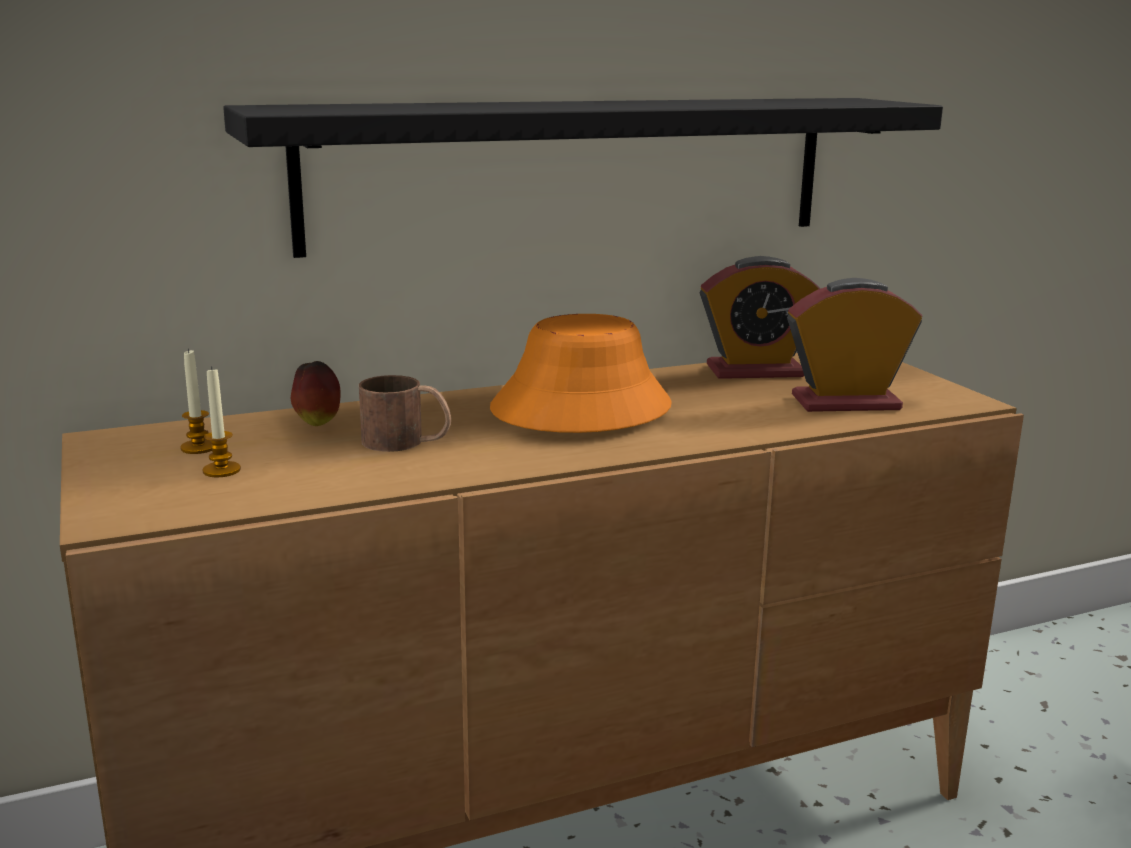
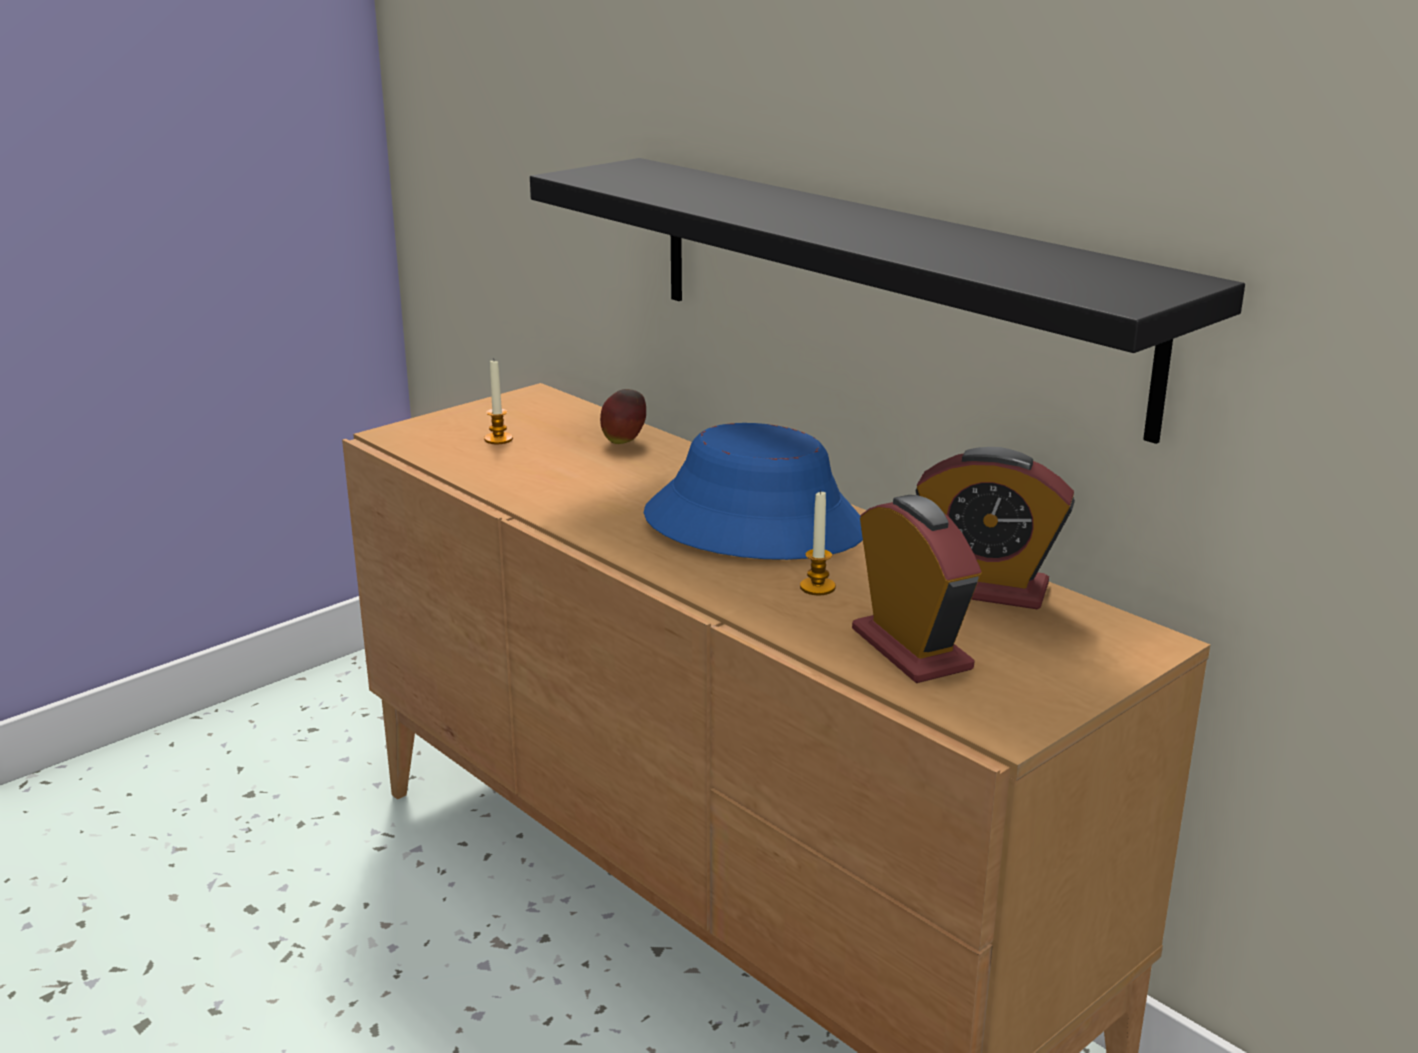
camera: 70 degrees right, 5 degrees up
candle [180,348,212,454] -> candle moved to [800,490,836,595]
brown mug [359,375,451,452] -> none
orange hat [490,314,672,433] -> blue hat [644,423,863,560]
alarm clock [700,256,821,379] -> alarm clock turned 45 degrees counterclockwise [915,447,1075,609]

